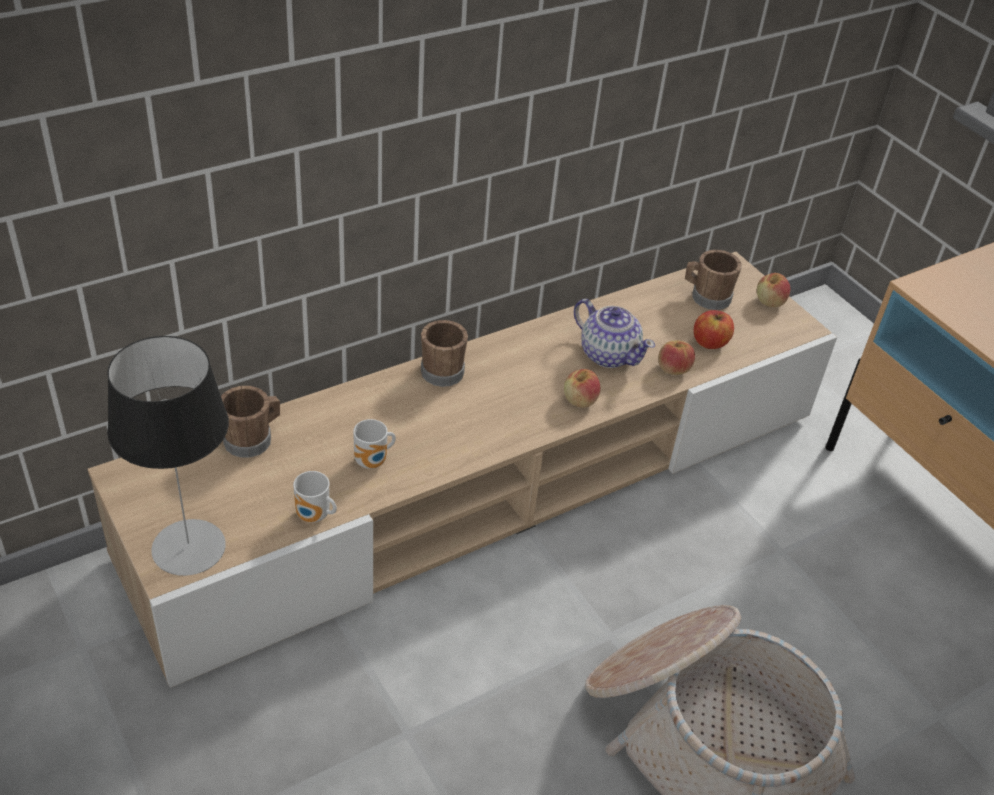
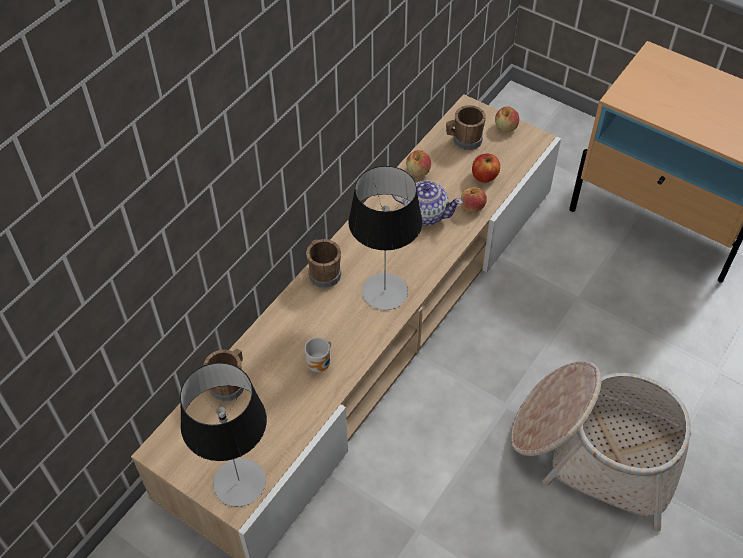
camera: 20 degrees left, 10 degrees up
mug [293,471,337,523] -> none
apple [564,369,600,407] -> apple moved to [406,150,431,177]
none -> table lamp [348,166,423,310]

